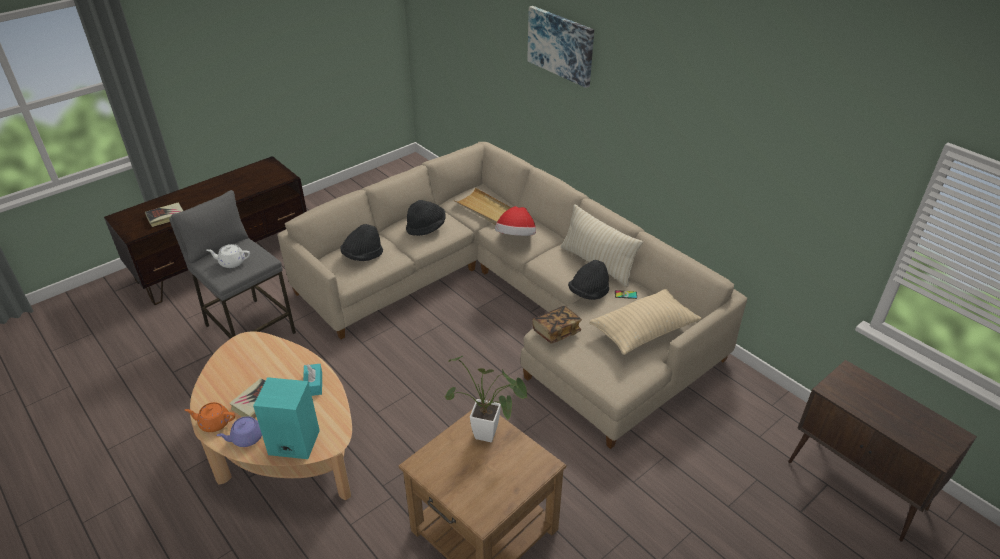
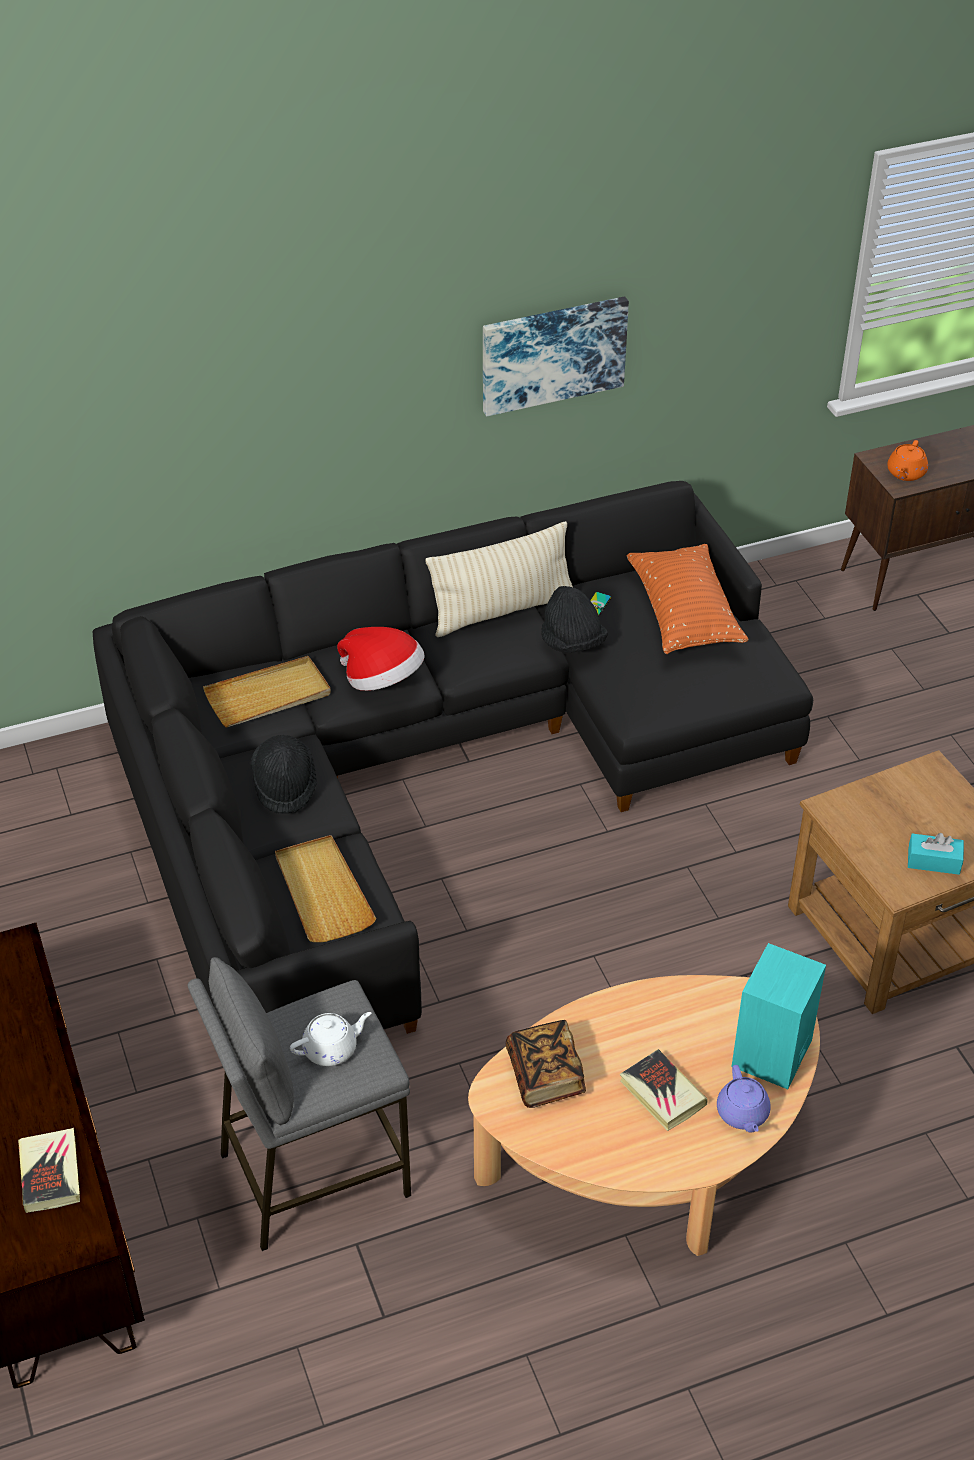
camera: 70 degrees left, 5 degrees up
orange teapot [185,402,235,432] -> orange teapot moved to [887,440,928,481]
white teapot [207,244,250,268] -> white teapot turned 135 degrees counterclockwise [290,1012,371,1066]
beige sofa [277,142,747,449] -> black sofa [93,481,813,1034]
turquoise tissue box [303,364,322,396] -> turquoise tissue box moved to [908,833,964,875]
black hat [340,224,383,261] -> beige tray [275,835,376,942]
potted plant [444,356,527,442] -> none
picture [527,6,594,88] -> picture moved to [483,296,629,416]
book [532,306,582,344] -> book moved to [506,1020,586,1108]
beige pillow [589,289,702,355] -> orange pillow [627,544,749,654]

